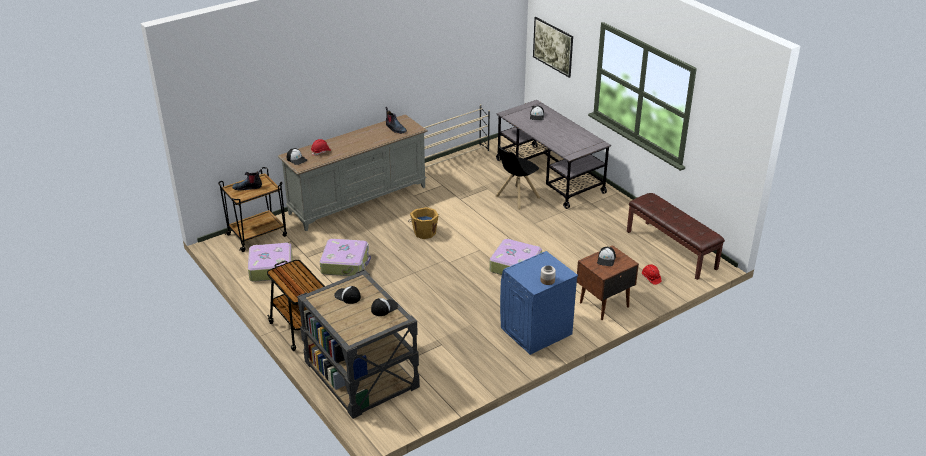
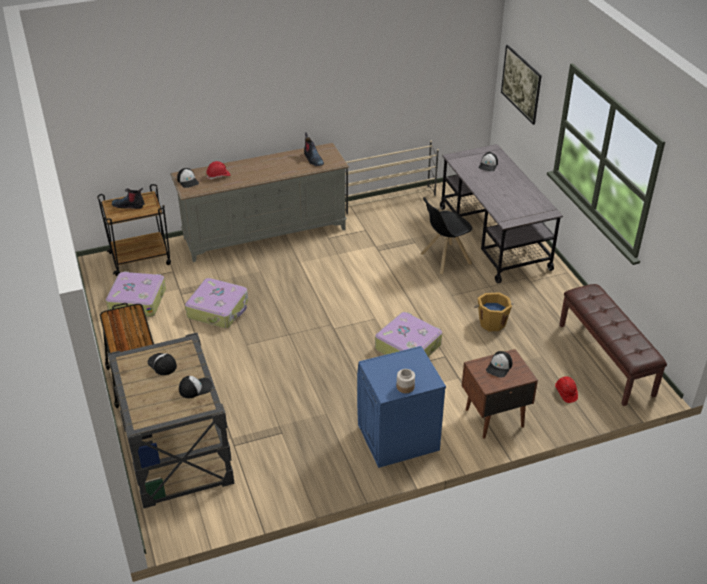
camera: 15 degrees right, 5 degrees up
orange bucket [408,207,439,239] -> orange bucket moved to [474,292,513,331]

